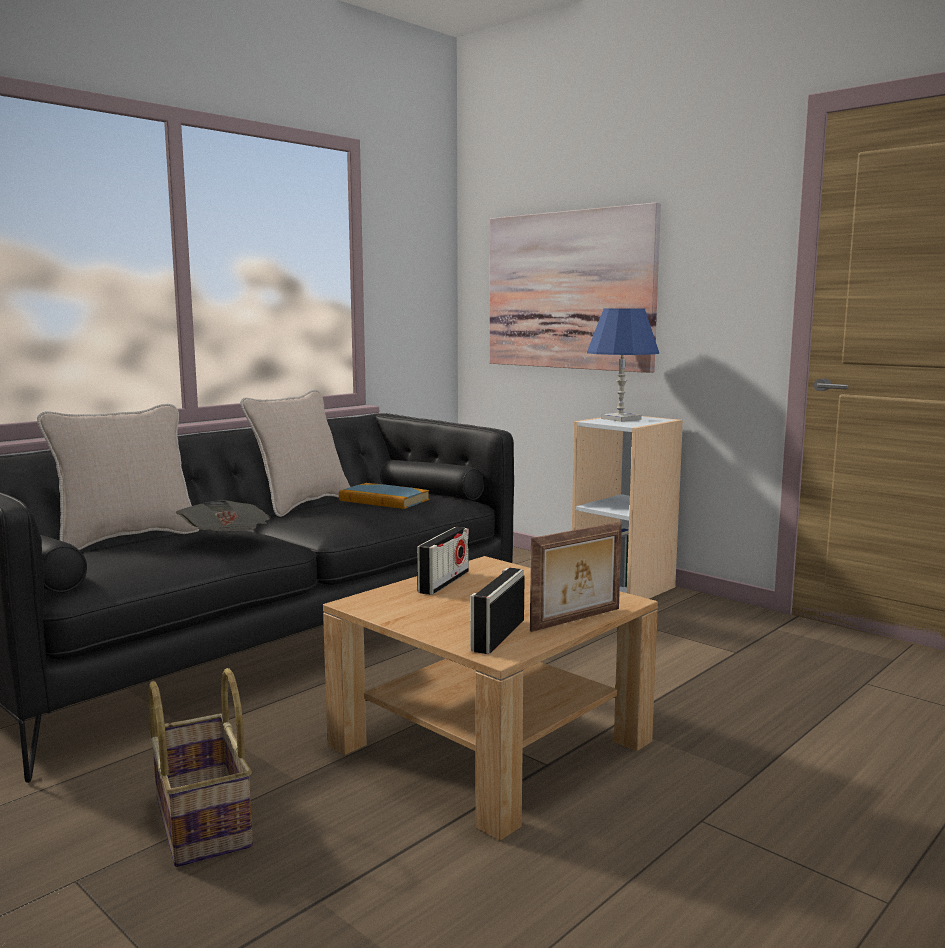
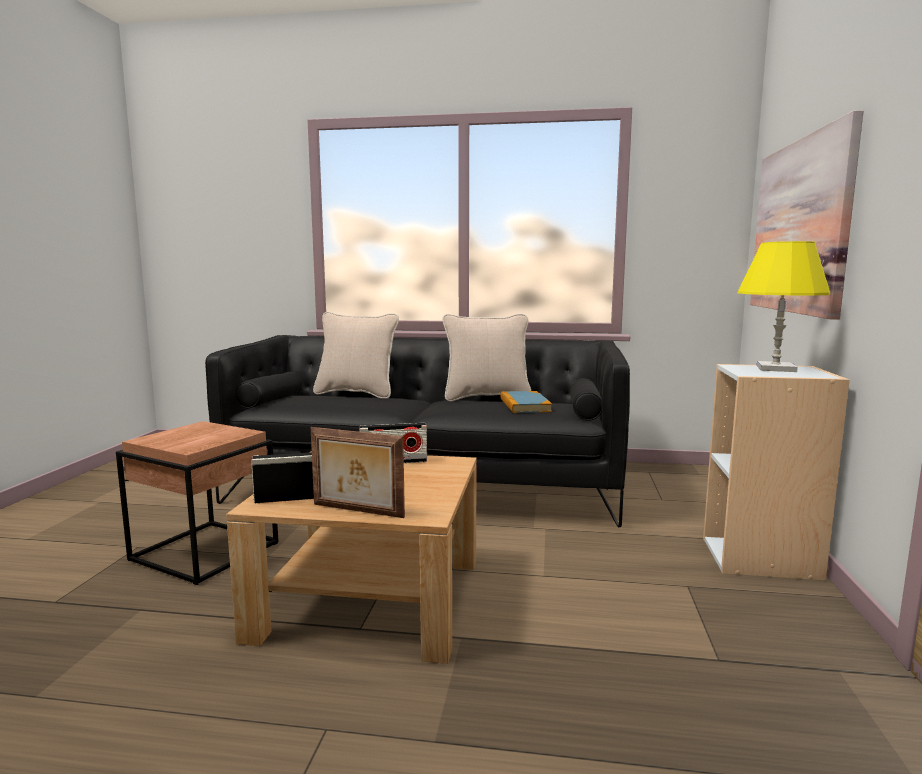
camera: 55 degrees right, 0 degrees up
basket [148,668,253,867] -> brown side table [116,421,278,585]
newspaper [175,500,271,531] -> none
blue table lamp [587,308,659,422] -> yellow table lamp [738,241,830,372]

